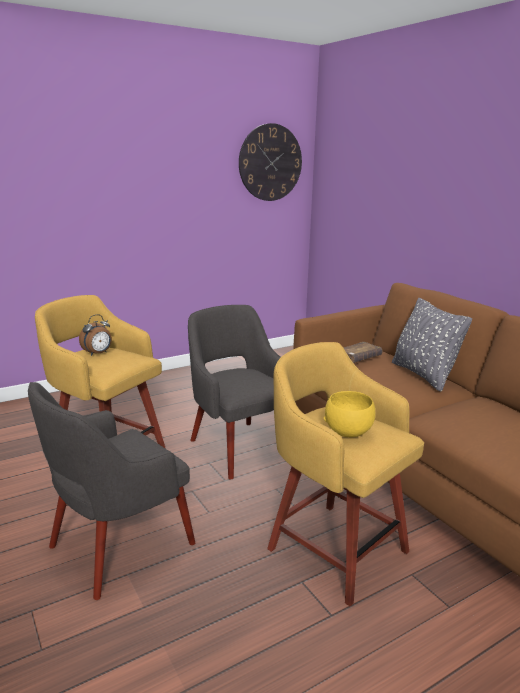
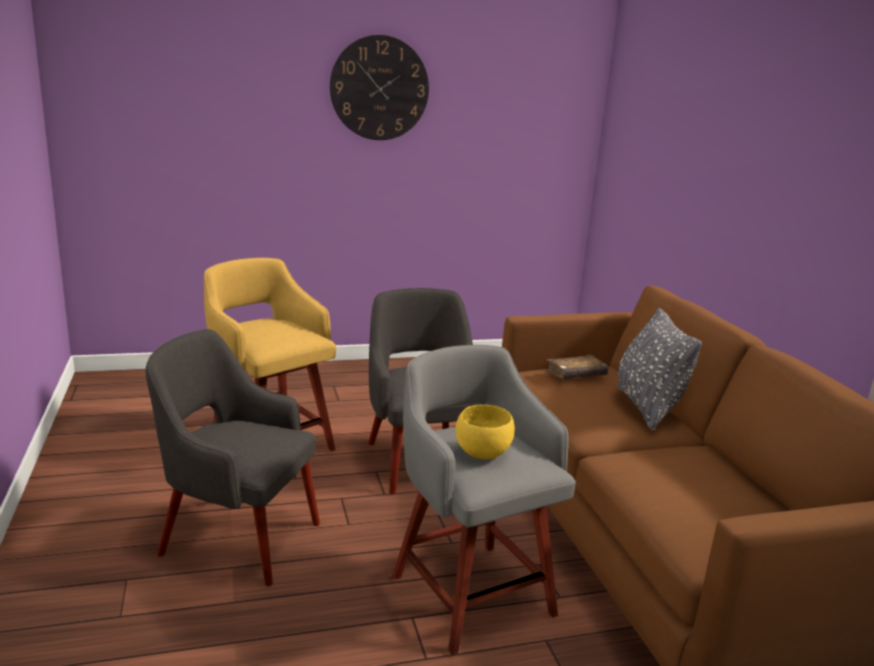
camera: 15 degrees right, 0 degrees up
grey armchair [28,382,195,600] -> grey armchair turned 45 degrees clockwise [145,329,320,586]
alarm clock [79,314,112,356] -> none
wall clock [239,123,302,201] -> wall clock moved to [330,35,429,140]
yellow stool [267,342,424,606] -> grey stool [392,345,576,655]

